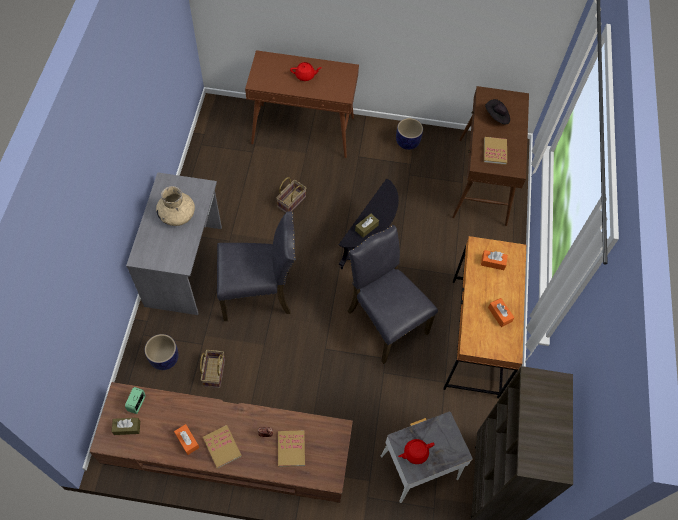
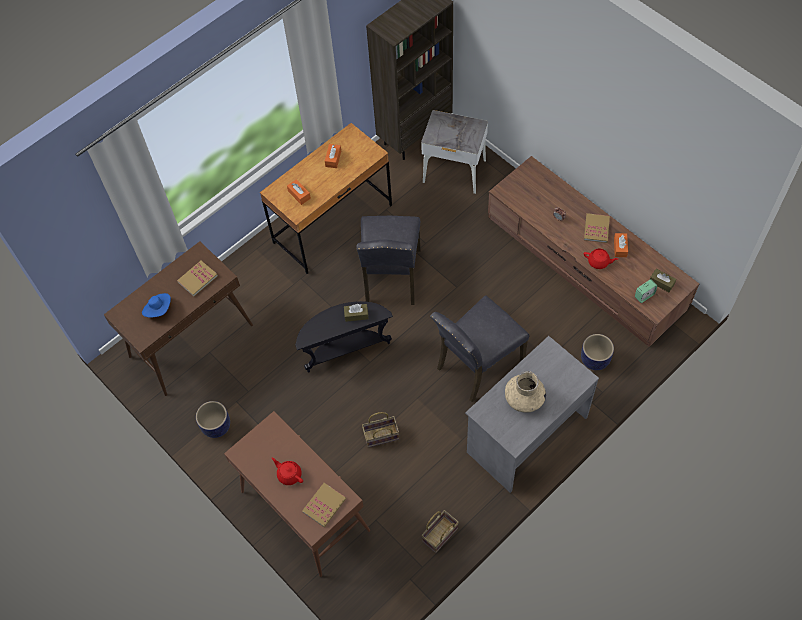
camera: 135 degrees left, 0 degrees up
basket [200,350,225,388] -> basket moved to [421,510,459,553]
grey chair [217,211,296,321] -> grey chair turned 75 degrees counterclockwise [430,296,529,402]
book [278,430,305,467] -> book moved to [302,483,346,528]
red teapot [398,439,435,464] -> red teapot moved to [584,248,618,269]
black hat [485,99,510,124] -> blue hat [142,293,171,318]

